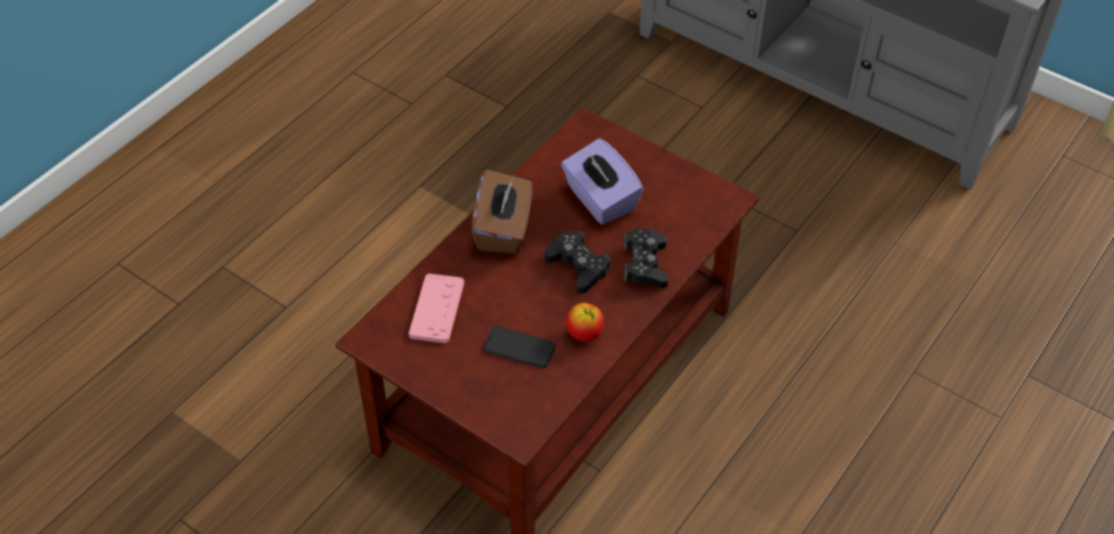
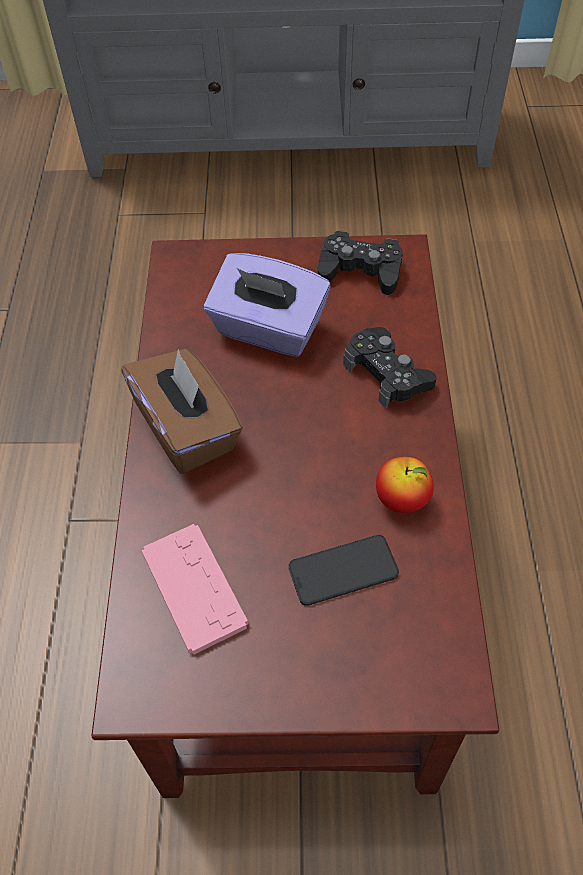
camera: 35 degrees left, 5 degrees up
black game controller [544,231,611,294] -> black game controller moved to [318,230,403,295]

